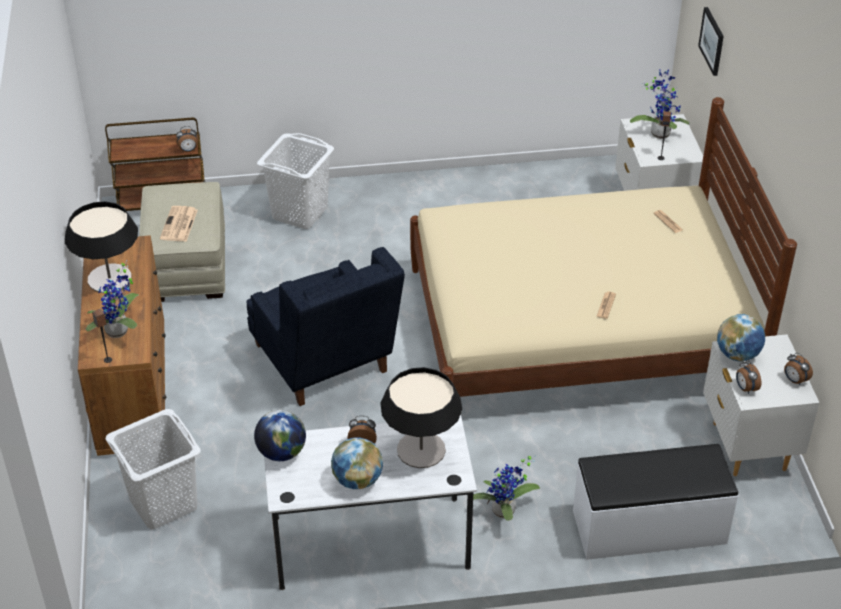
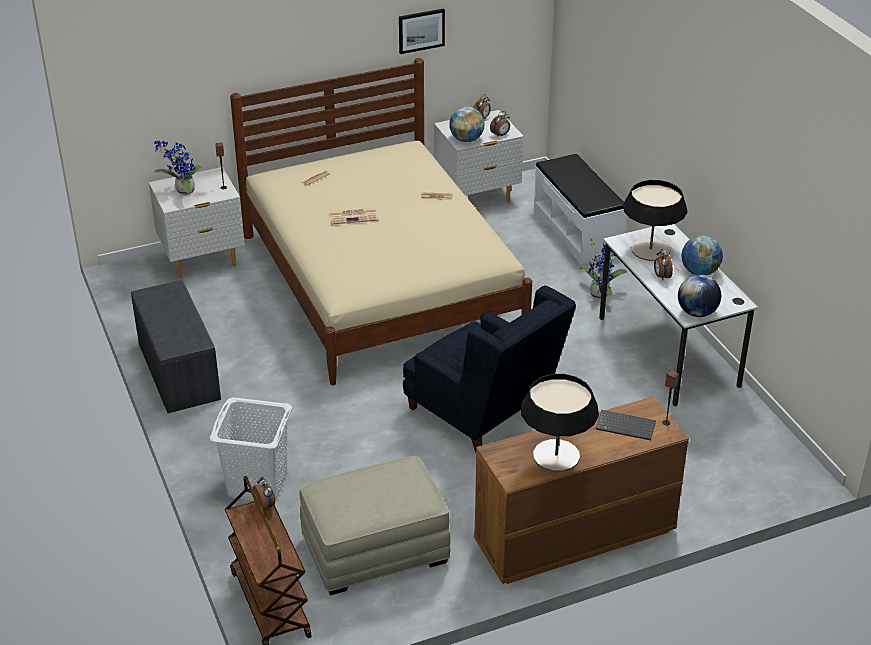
camera: 105 degrees left, 5 degrees down
potted plant [86,260,138,338] -> keyboard [596,410,656,440]
white laundry basket [106,409,200,529] -> none
newspaper [160,206,198,242] -> newspaper moved to [329,208,378,225]
blue armchair [246,247,405,406] -> blue armchair turned 90 degrees clockwise [403,285,576,452]
picture [698,7,724,76] -> picture moved to [399,8,445,54]
none -> grey bench [131,280,221,413]

